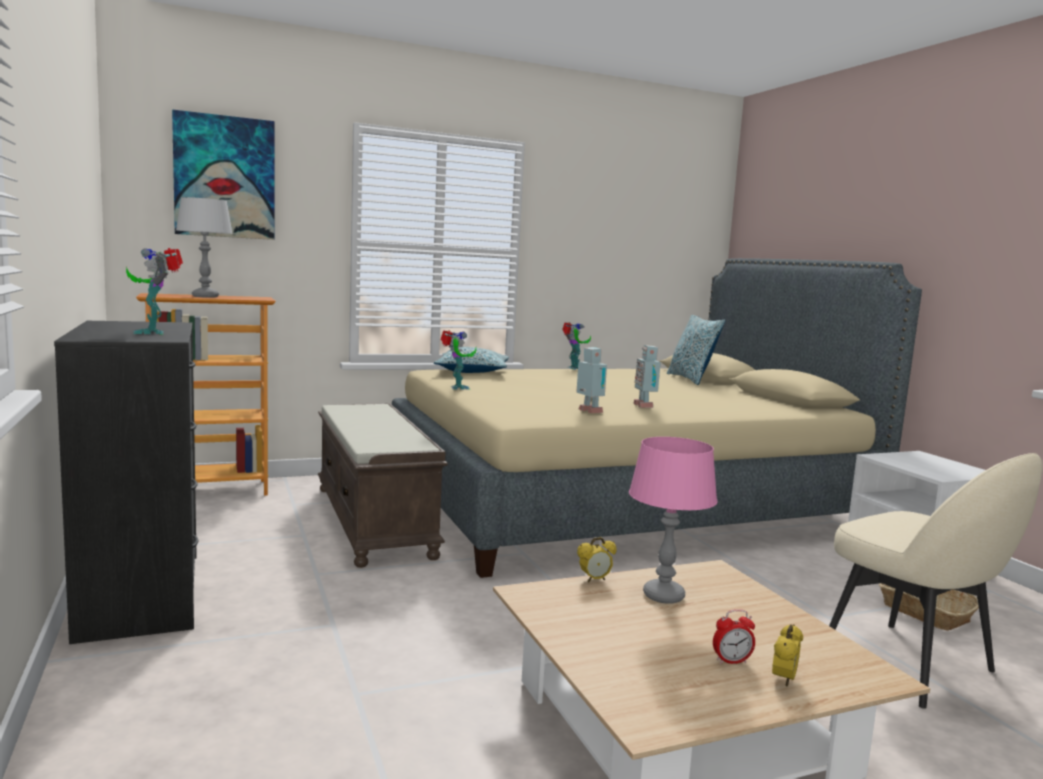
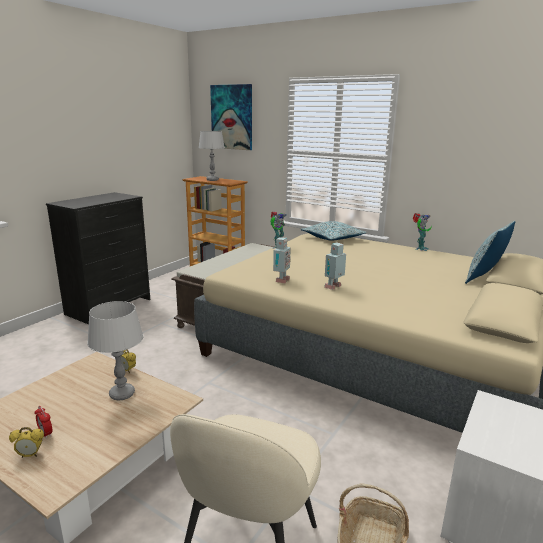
camera: 55 degrees right, 10 degrees up
toy robot [126,248,183,335] -> none
pink table lamp [629,437,718,604] -> grey table lamp [87,301,143,400]

